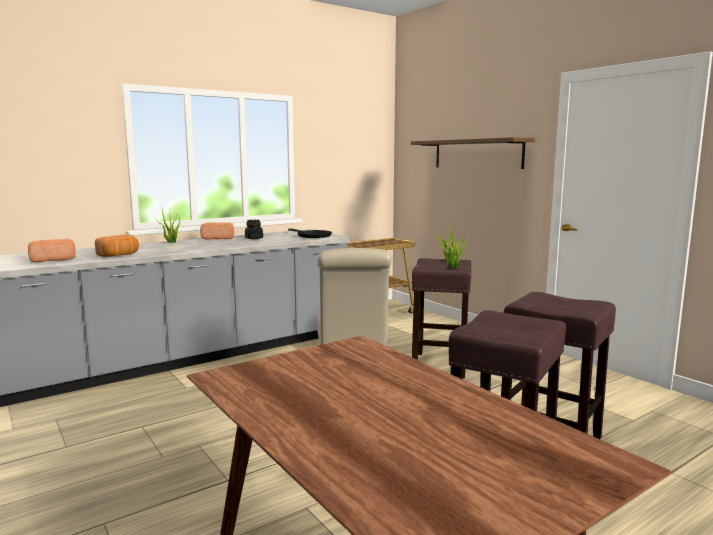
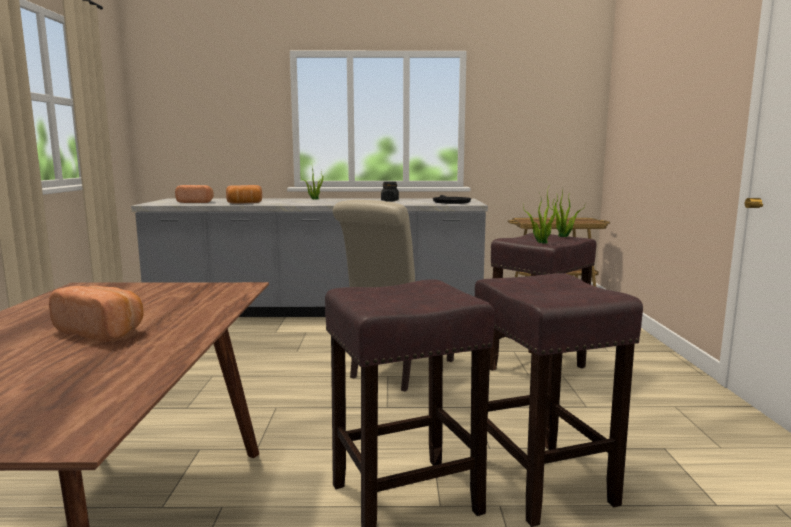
camera: 35 degrees right, 0 degrees up
bread [200,222,234,240] -> bread moved to [49,286,143,342]
brown shelf [411,137,535,169] -> none

